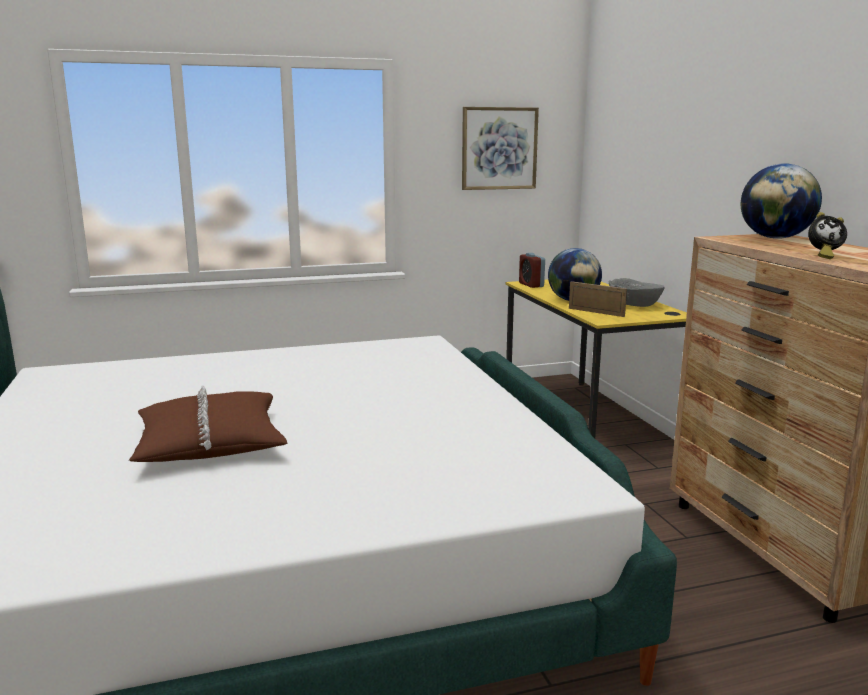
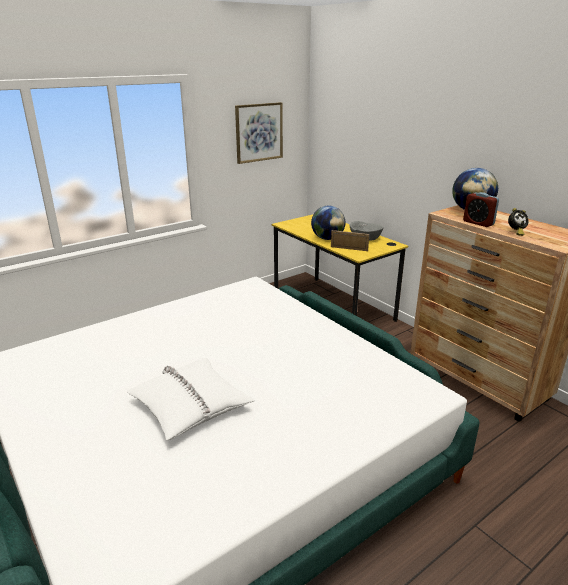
camera: 20 degrees left, 10 degrees up
brown pillow [129,385,288,462] -> white pillow [127,358,254,440]
alarm clock [519,253,545,288] -> alarm clock moved to [463,192,499,227]

